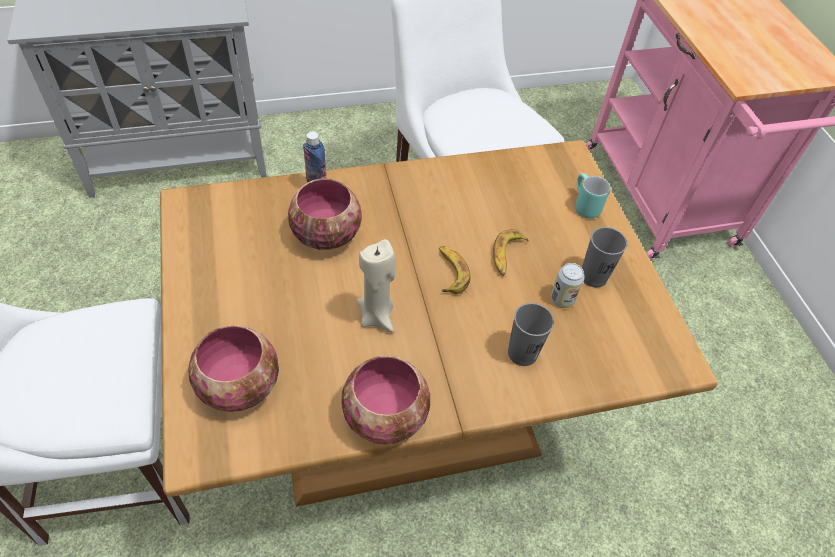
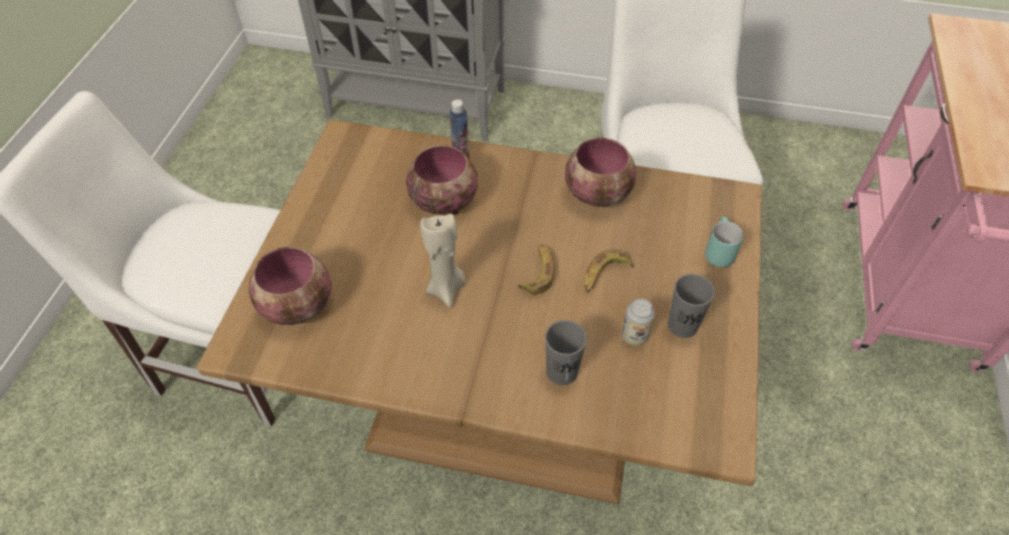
camera: 30 degrees right, 0 degrees up
bowl [341,355,430,444] -> bowl moved to [565,138,637,207]

